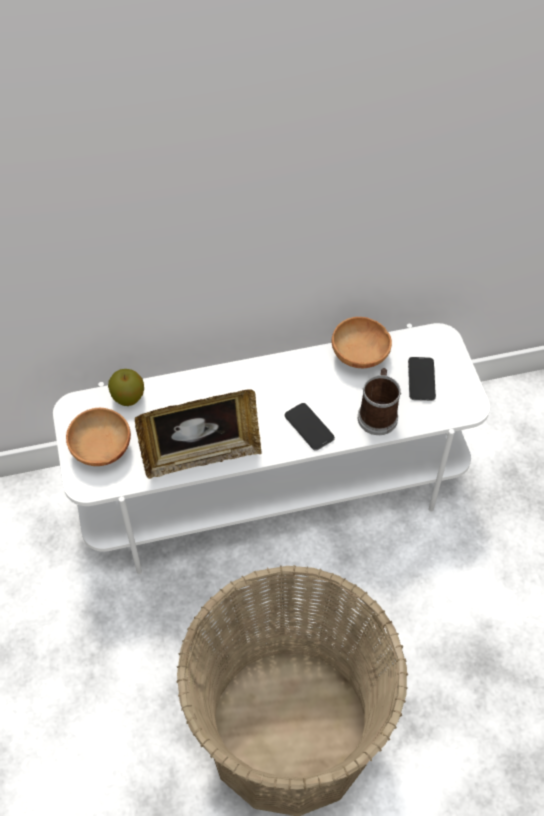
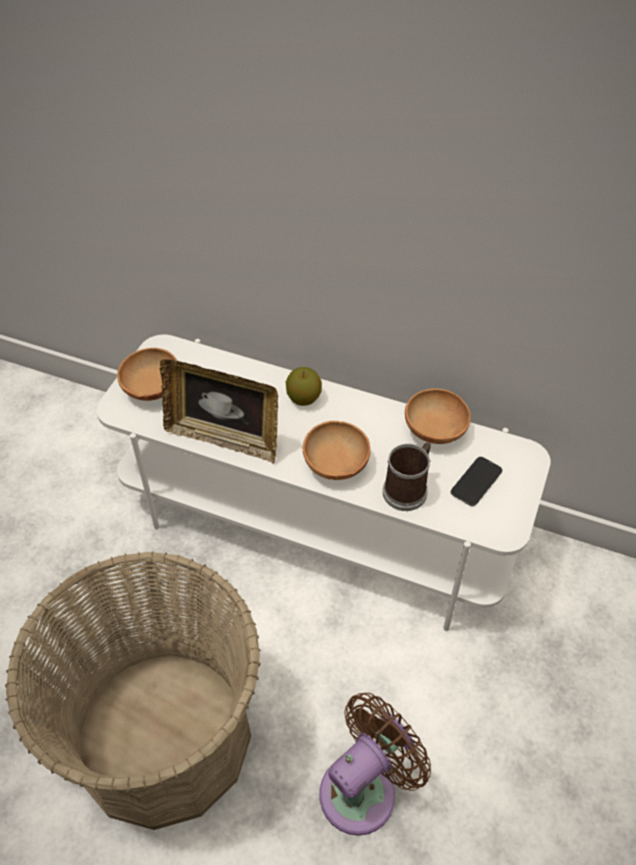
camera: 35 degrees right, 5 degrees down
apple [108,369,144,406] -> apple moved to [286,367,322,406]
phone [285,403,335,451] -> brown bowl [303,421,370,480]
none -> brown fan [320,693,431,836]

